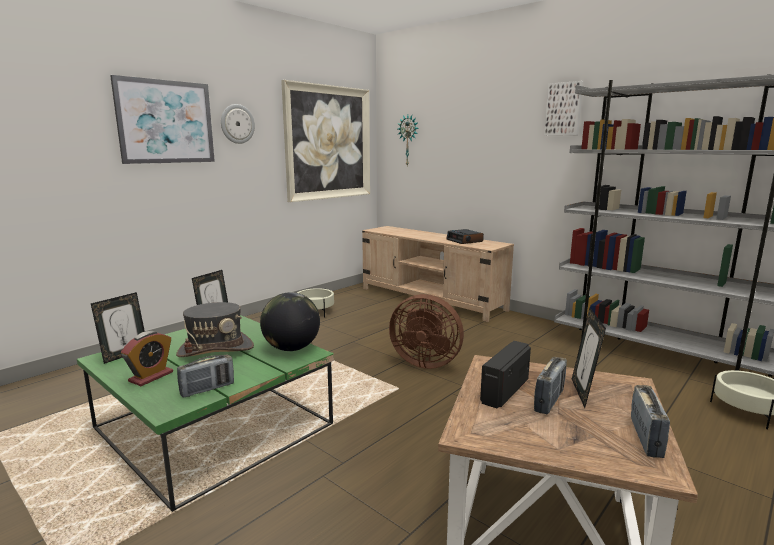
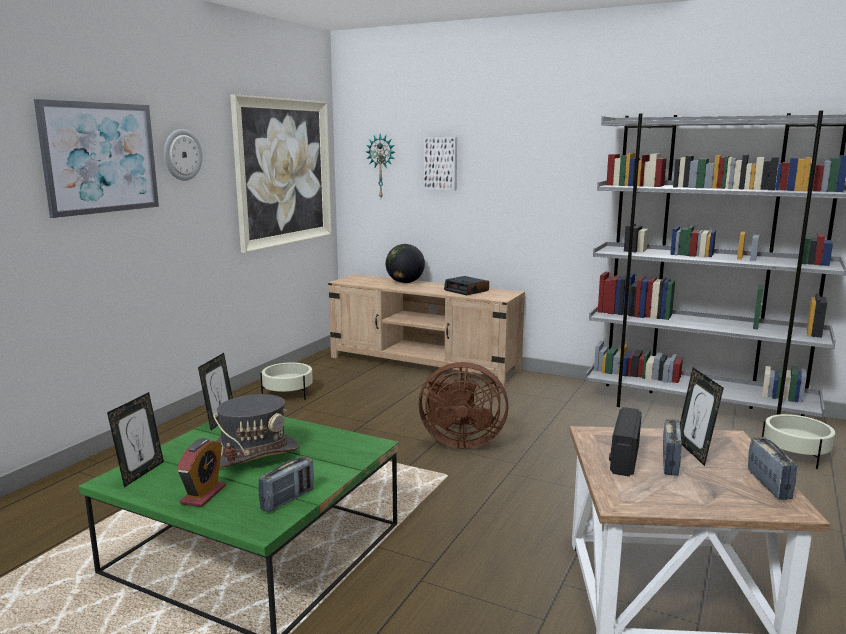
camera: 15 degrees left, 0 degrees up
globe [260,292,320,351] -> globe moved to [386,244,425,283]
picture [544,81,583,136] -> picture moved to [424,137,457,191]

